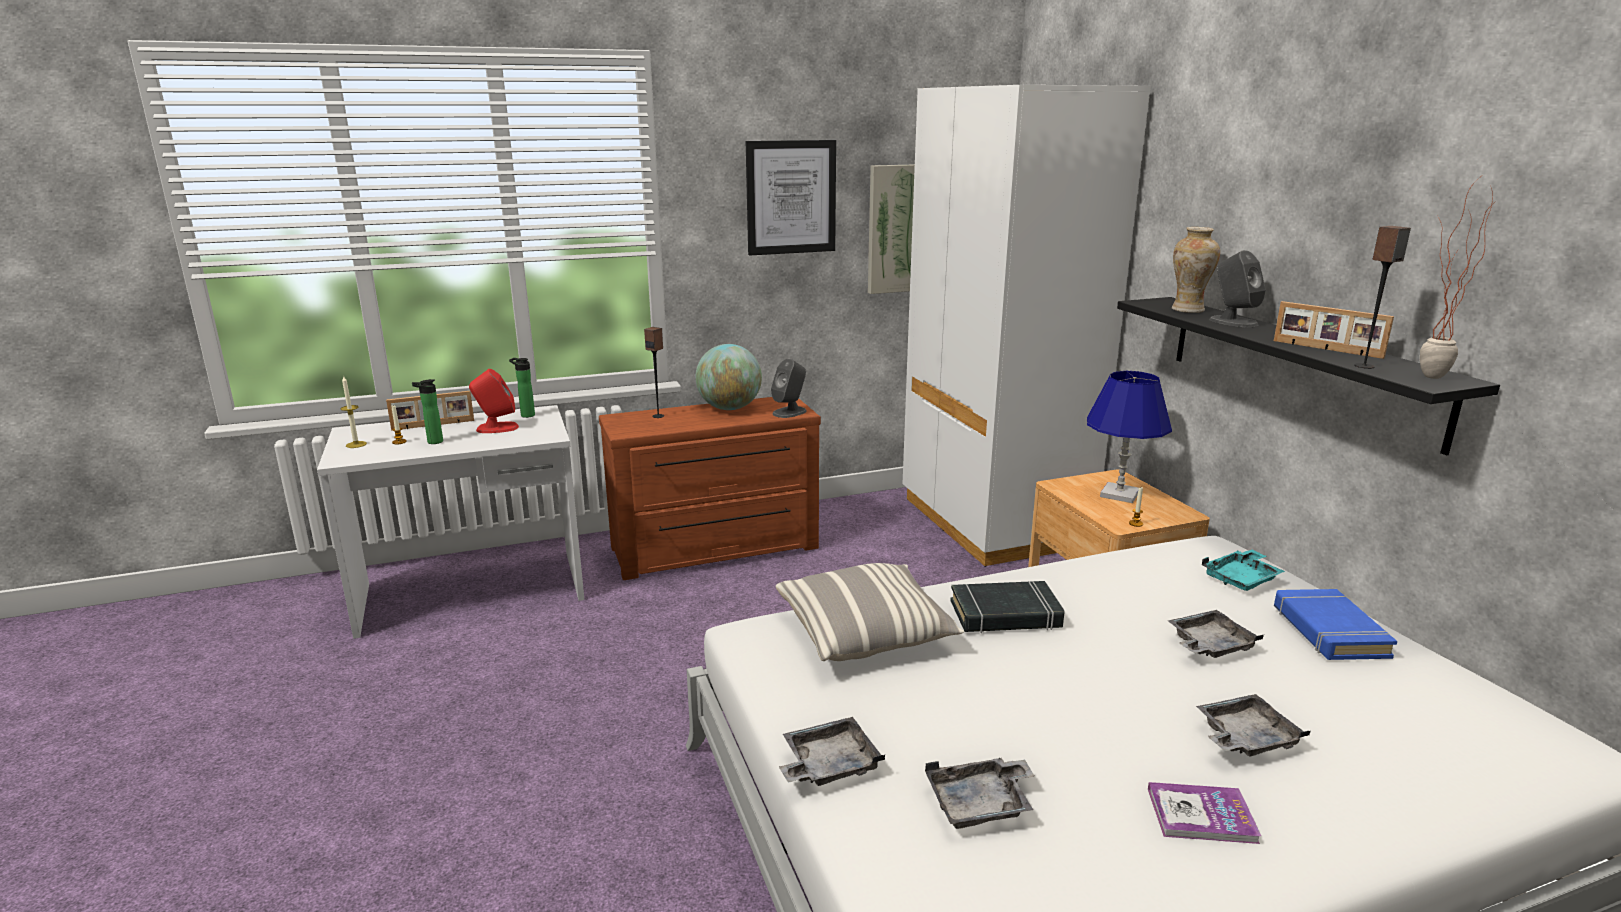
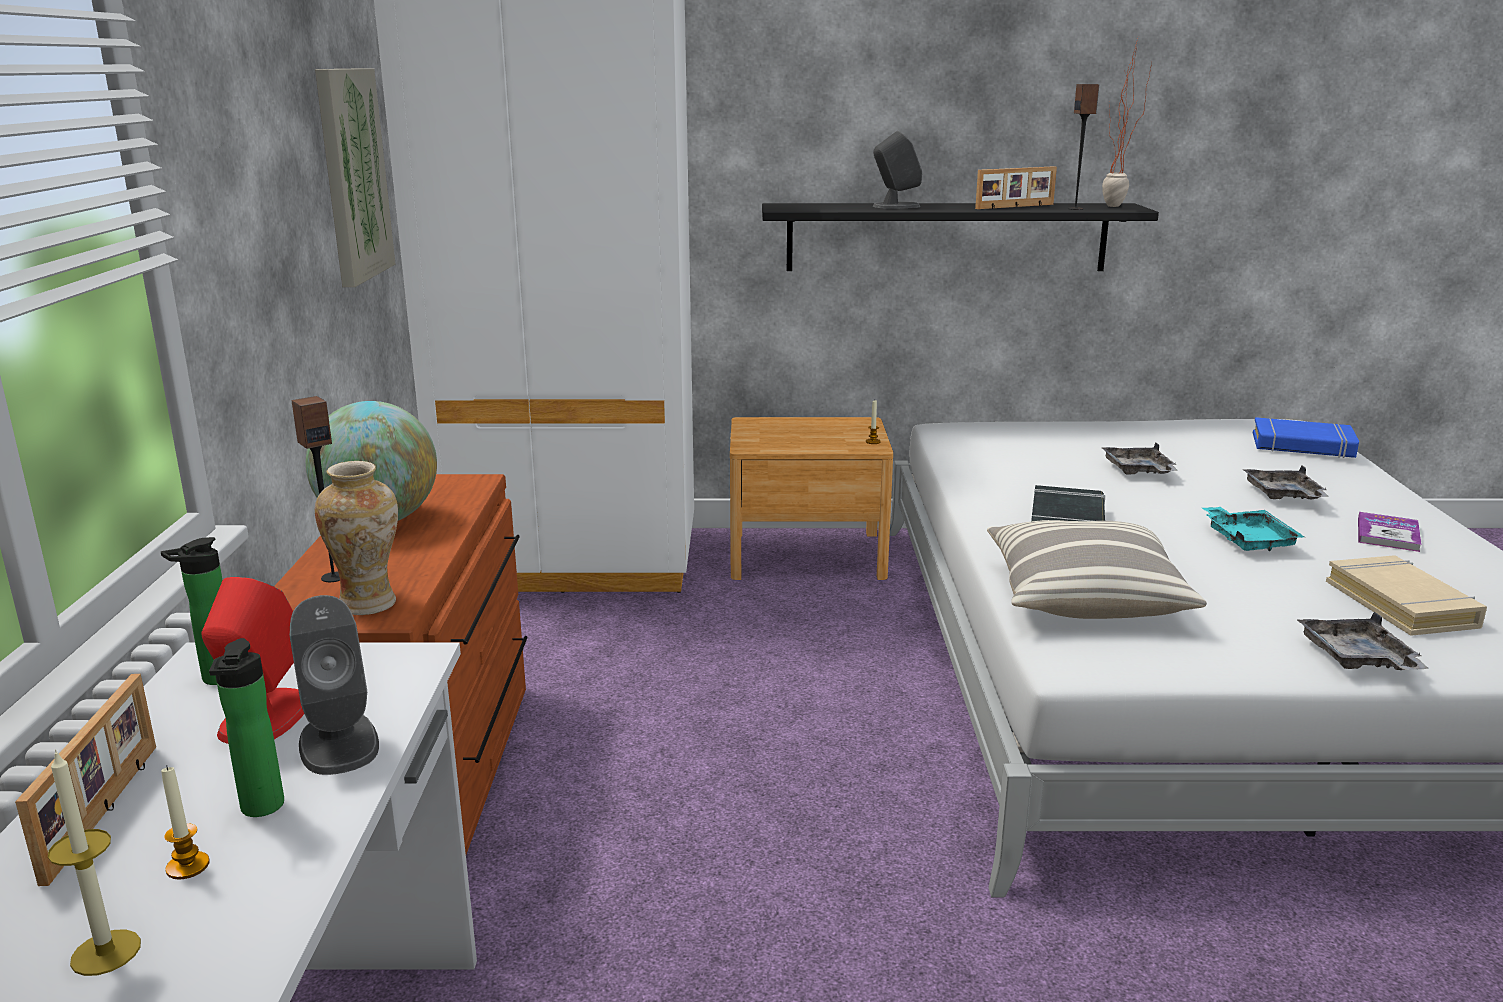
camera: 70 degrees left, 0 degrees up
picture [746,140,836,256] -> none
grey speaker [771,359,807,418] -> grey speaker moved to [290,595,379,775]
grey tray [925,757,1035,829] -> beige book [1326,555,1487,636]
blue table lamp [1087,371,1172,503] -> none
vase [1172,227,1220,313] -> vase moved to [315,461,398,615]
turquoise tray [1202,549,1285,591] -> turquoise tray moved to [1202,507,1304,551]
blue book [1274,589,1397,660] -> blue book moved to [1253,417,1359,458]

